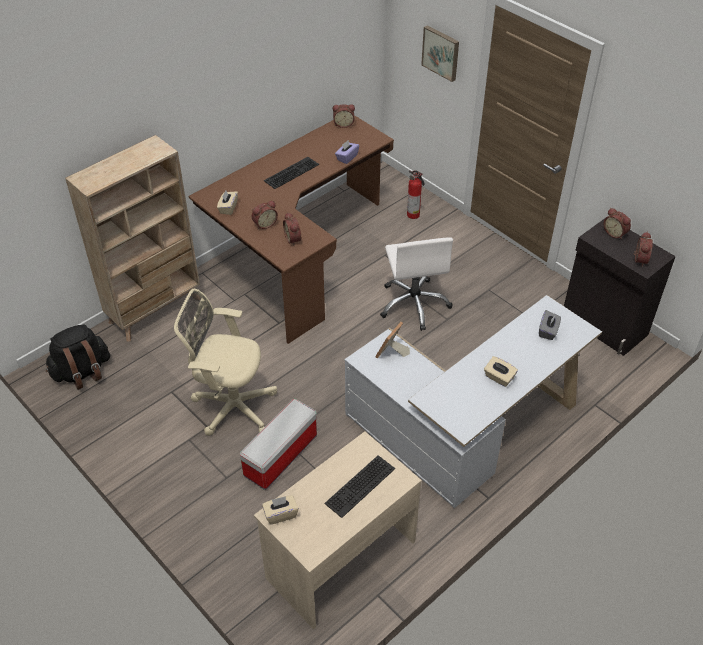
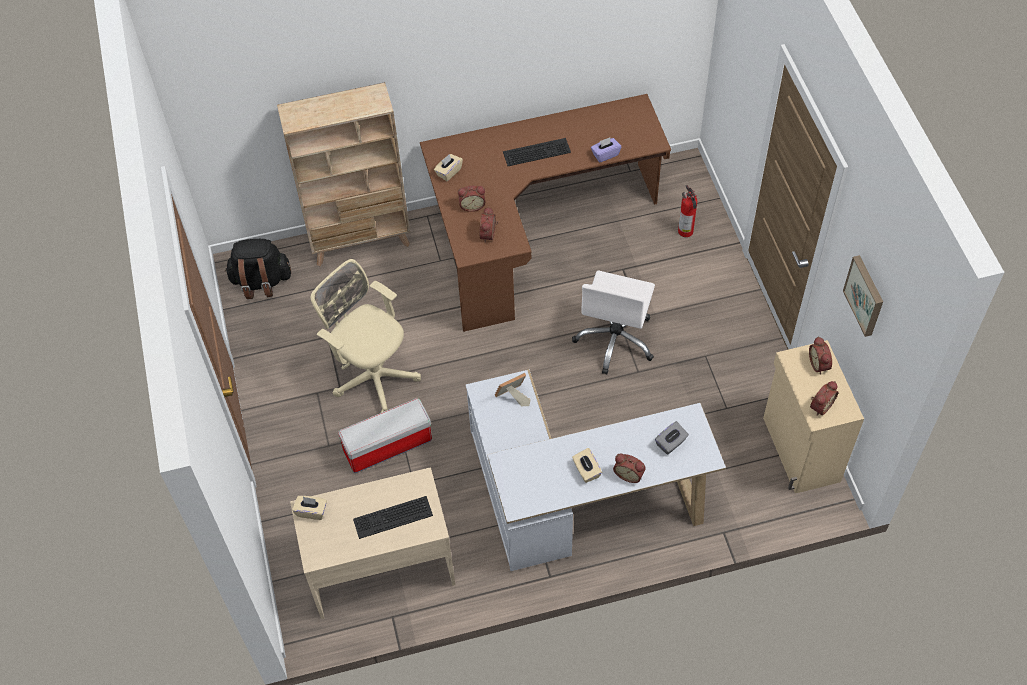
camera: 30 degrees right, 10 degrees up
alarm clock [333,104,355,128] -> alarm clock moved to [613,453,646,483]
picture [421,25,459,82] -> picture moved to [843,255,883,337]
black cabinet [564,218,676,356] -> beige cabinet [763,340,864,493]

